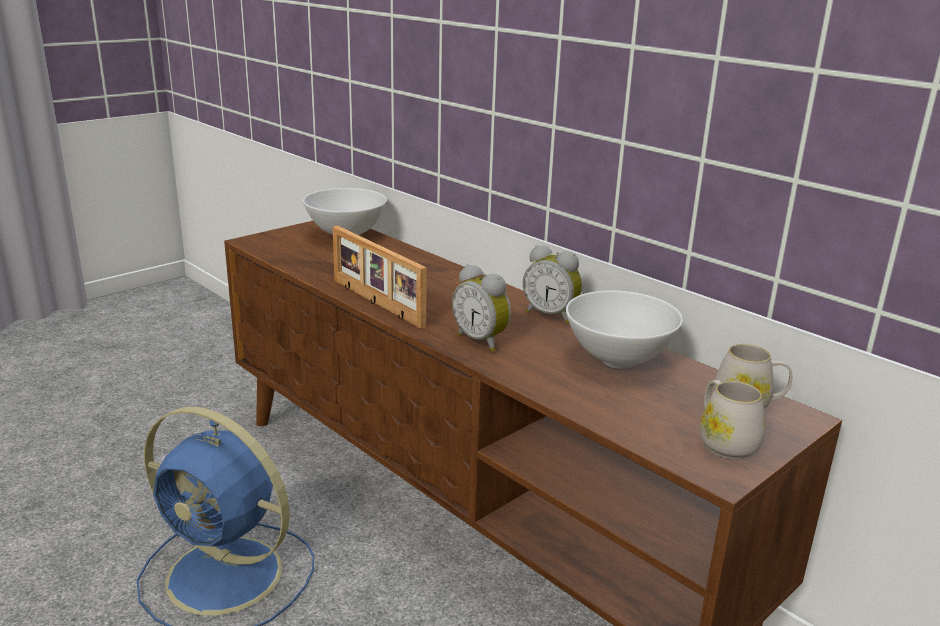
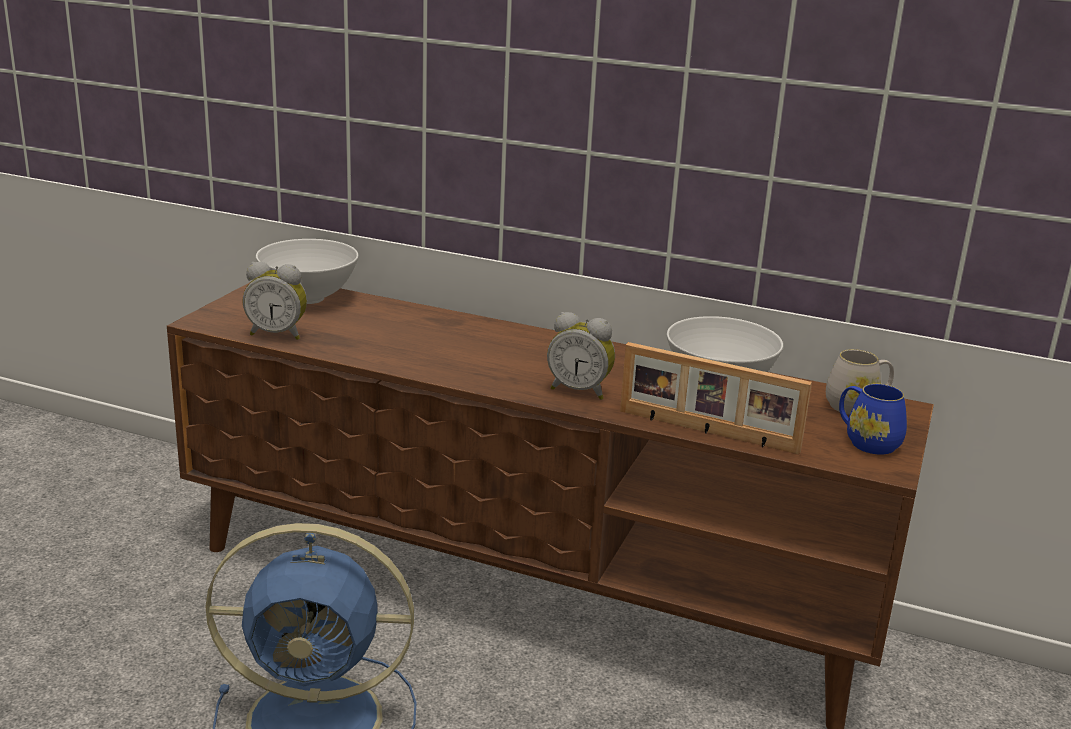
camera: 25 degrees left, 0 degrees up
picture frame [333,226,427,329] -> picture frame moved to [620,342,812,454]
alarm clock [523,245,582,324] -> alarm clock moved to [243,262,307,340]
white mug [700,380,765,459] -> blue mug [839,384,907,455]

